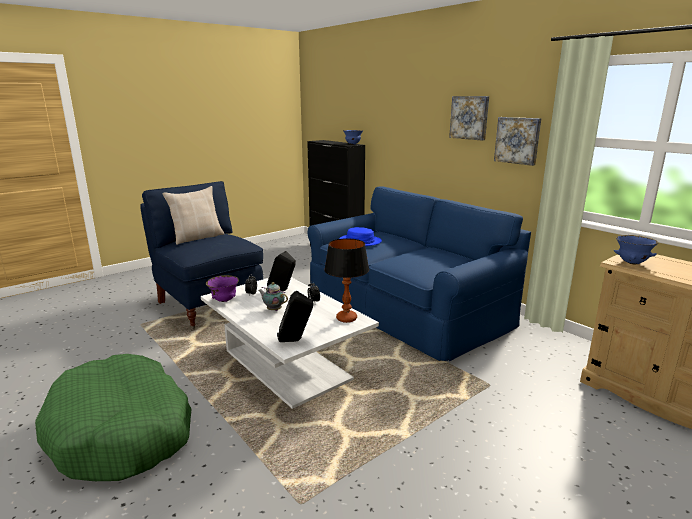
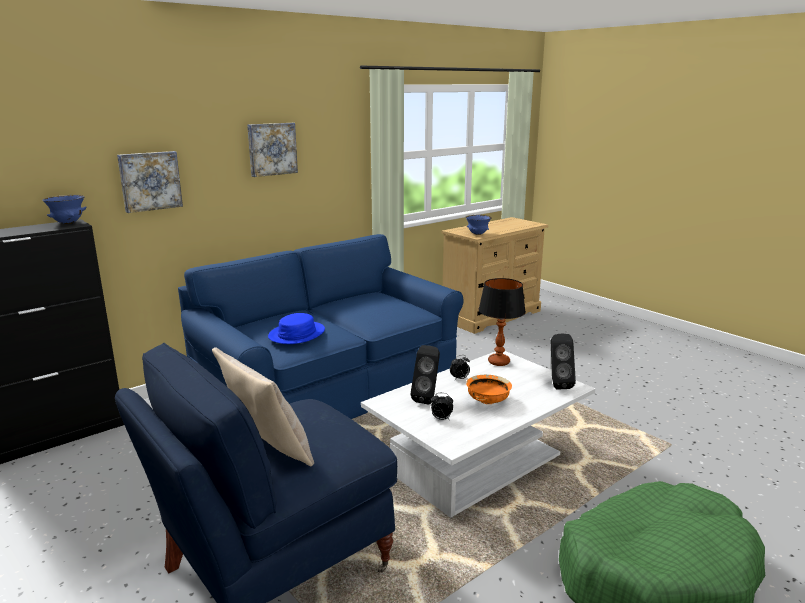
camera: 90 degrees left, 0 degrees up
purple bowl [206,275,239,302] -> none
teapot [258,282,288,311] -> orange bowl [466,375,512,404]
picture [494,117,541,166] -> picture moved to [117,151,183,213]

